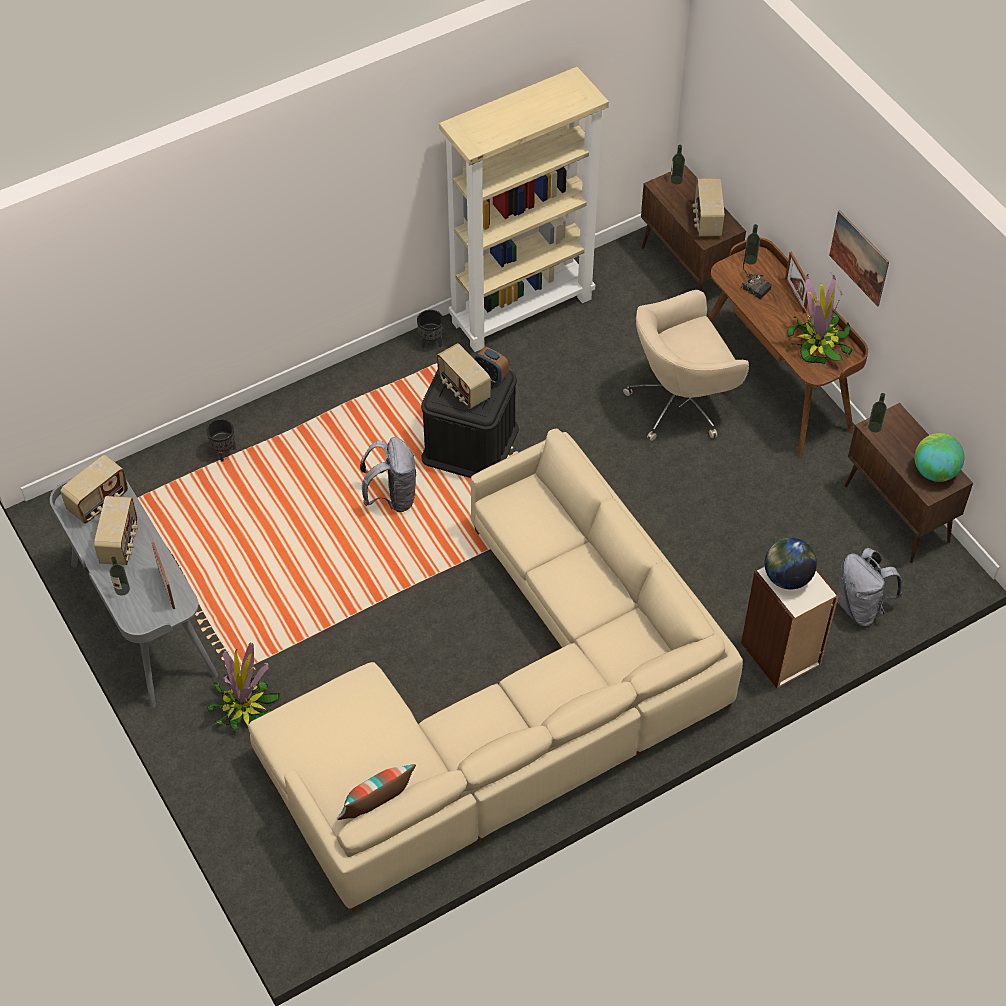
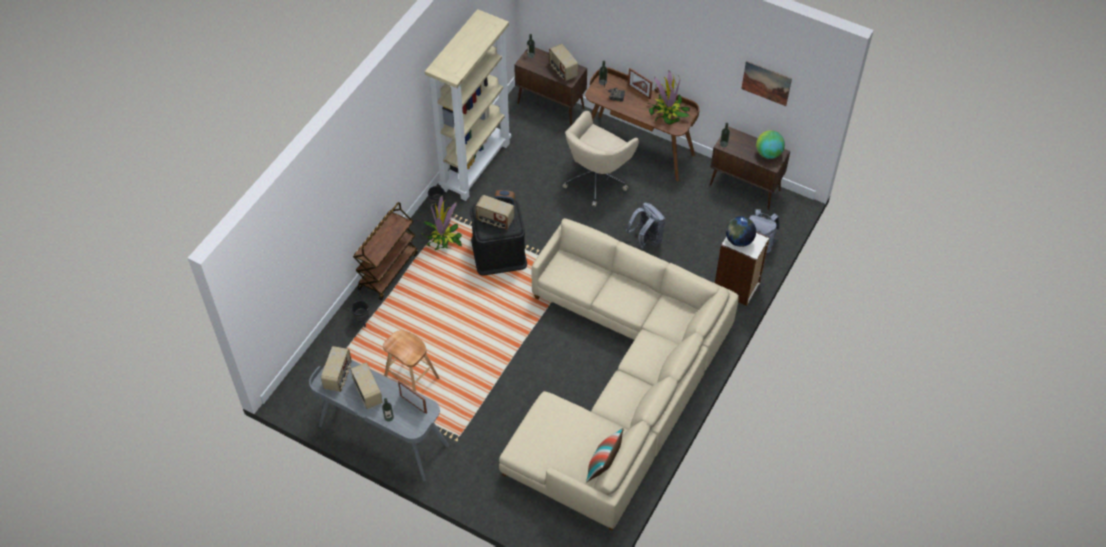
camera: 30 degrees left, 0 degrees up
potted plant [207,642,279,731] -> potted plant moved to [421,195,462,250]
grey backpack [360,437,416,512] -> grey backpack moved to [626,203,666,249]
picture [829,210,889,307] -> picture moved to [741,61,792,106]
none -> brown cart [353,202,418,300]
none -> brown stool [383,330,439,391]

